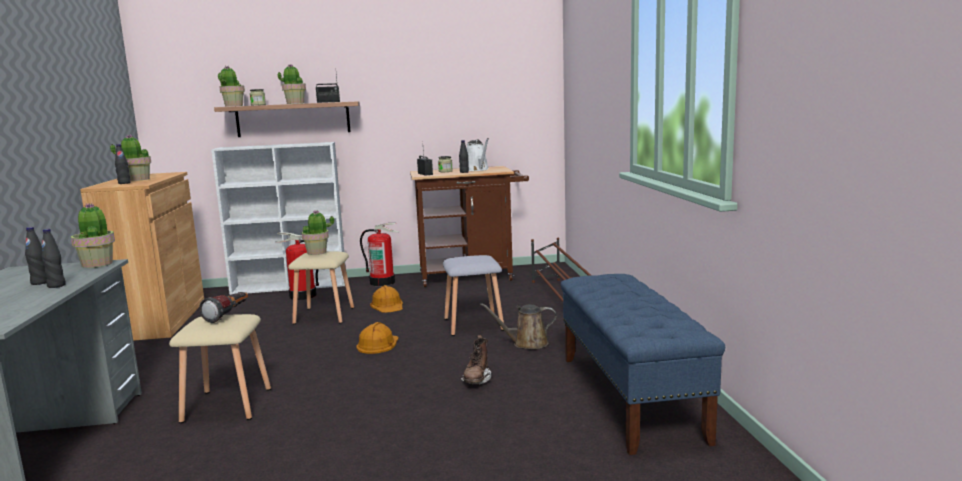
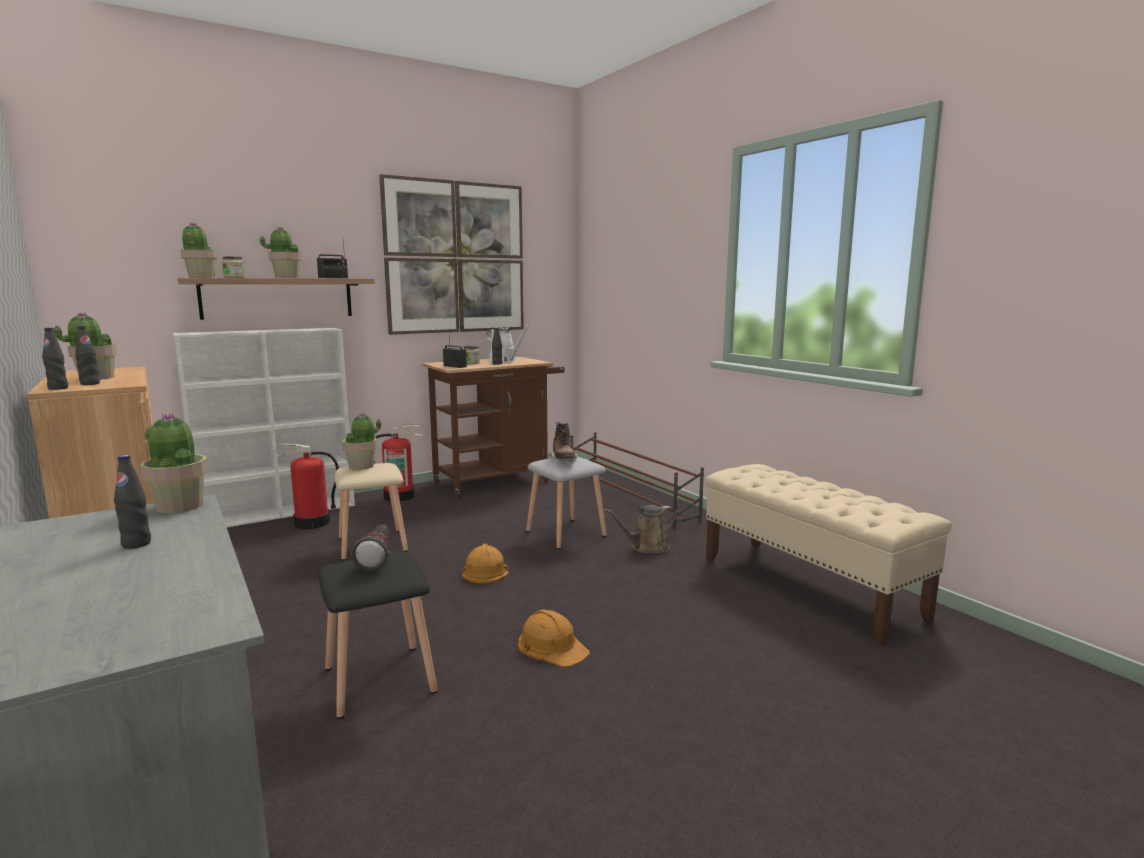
camera: 25 degrees left, 0 degrees up
black bottle [41,229,66,288] -> black bottle moved to [42,328,68,390]
beige stool [169,314,271,423] -> black stool [318,553,438,719]
orange hard hat [370,285,403,313] -> orange hard hat moved to [518,609,590,667]
brown boot [461,335,491,385] -> brown boot moved to [548,422,577,462]
blue bench [561,274,725,455] -> beige bench [705,464,952,646]
none -> picture [379,174,524,335]

